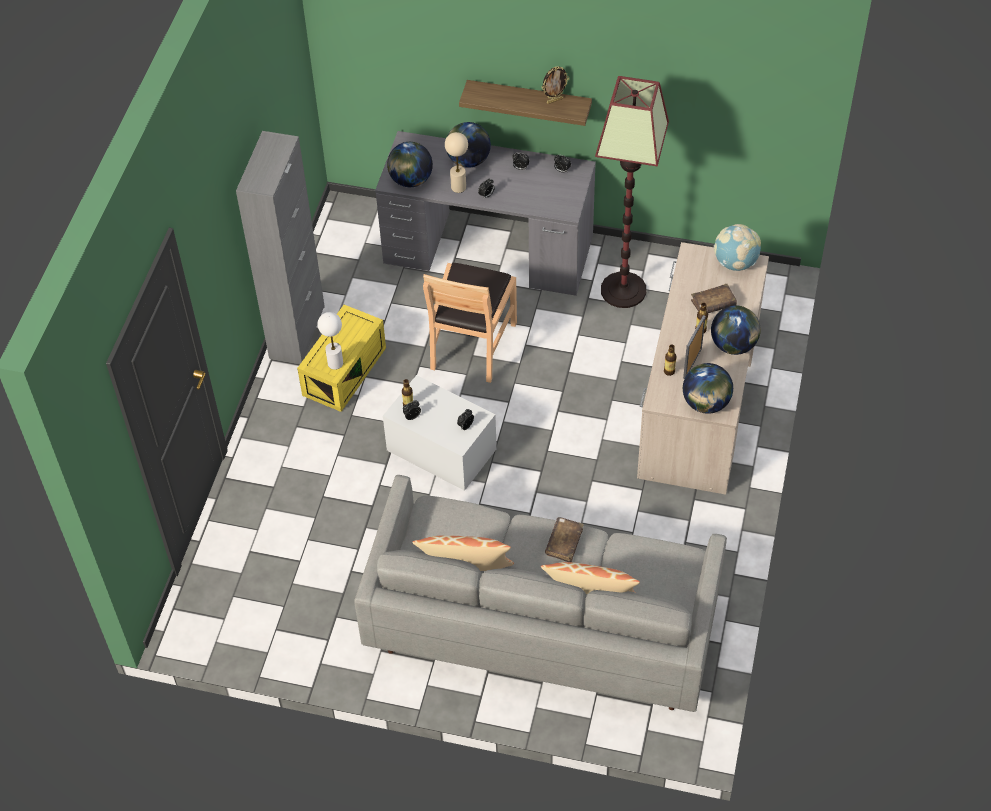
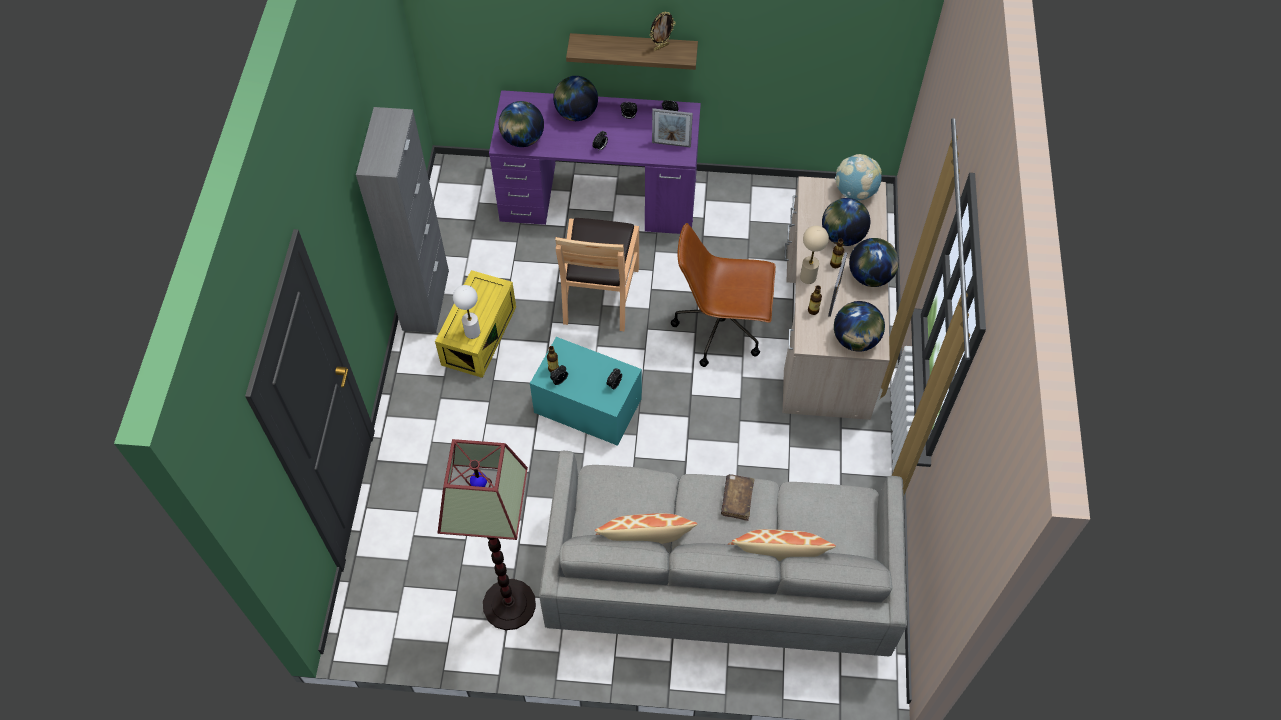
camera: 10 degrees left, 5 degrees up
grey desk [375,131,596,296] -> purple desk [489,90,701,234]
white storage box [383,375,497,491] -> turquoise storage box [530,337,642,446]
beige table lamp [445,132,468,193] -> beige table lamp moved to [800,226,829,284]
floor lamp [595,76,669,308] -> floor lamp moved to [438,439,536,630]
brown book [691,284,737,313] -> globe [822,198,870,246]
none -> picture frame [652,108,693,148]
none -> brown office chair [671,223,776,367]

